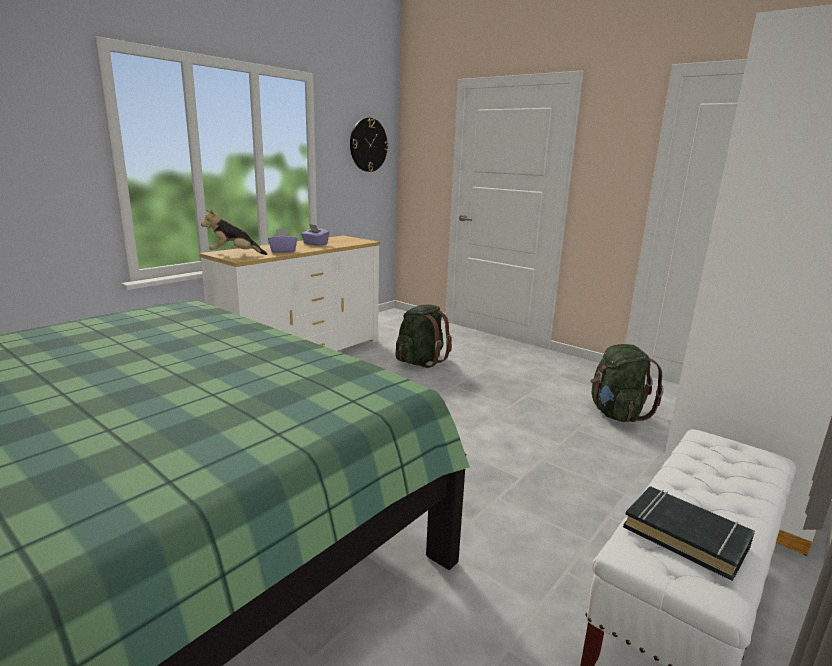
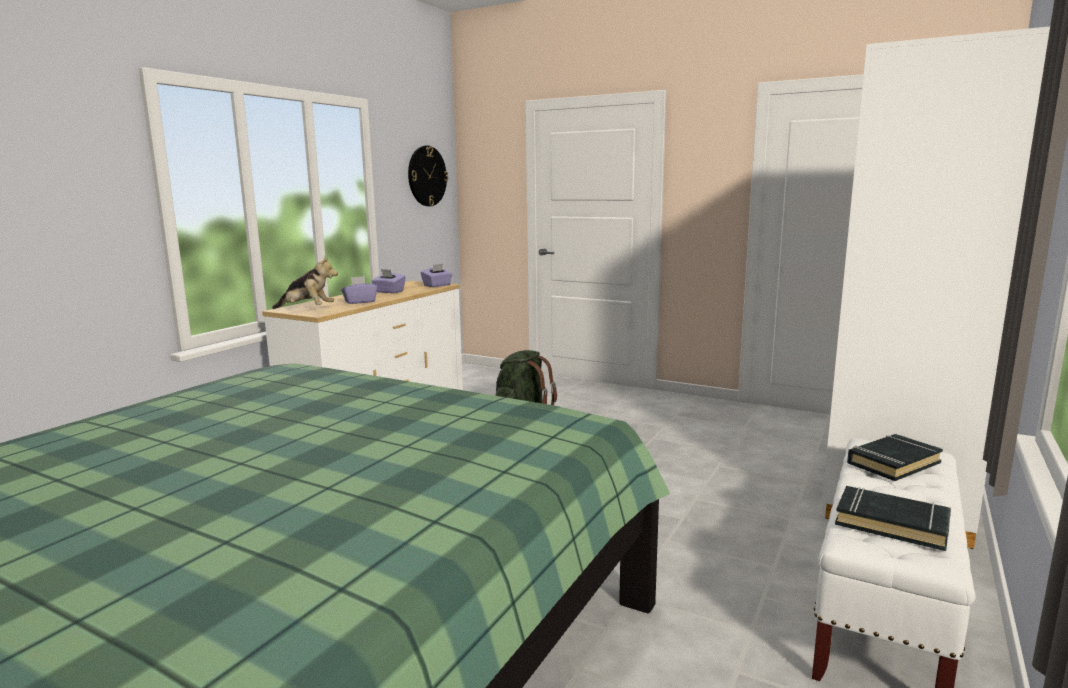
camera: 10 degrees left, 5 degrees down
plush toy [201,209,267,255] -> plush toy turned 150 degrees counterclockwise [272,256,338,309]
green backpack [590,344,664,422] -> none
none -> purple tissue box [421,264,453,287]
none -> black book [847,434,943,481]

